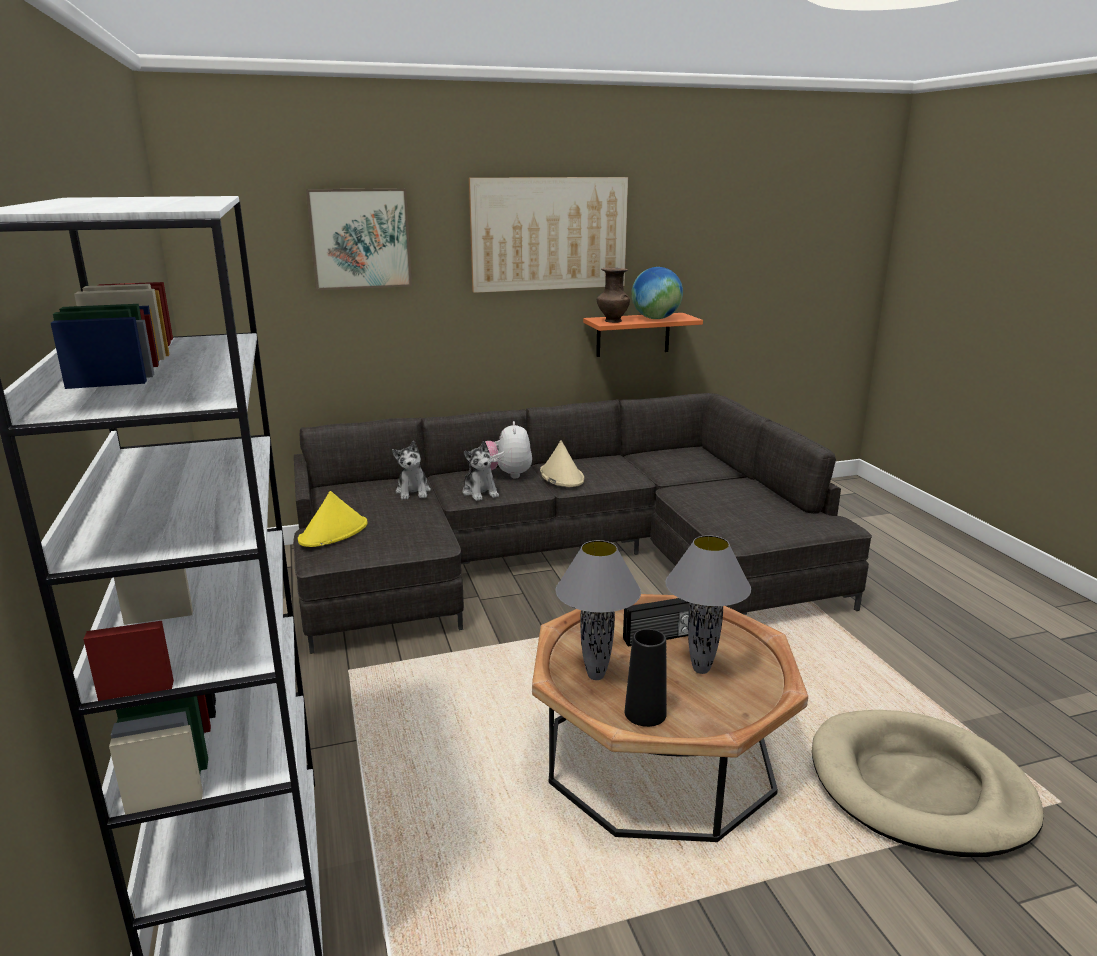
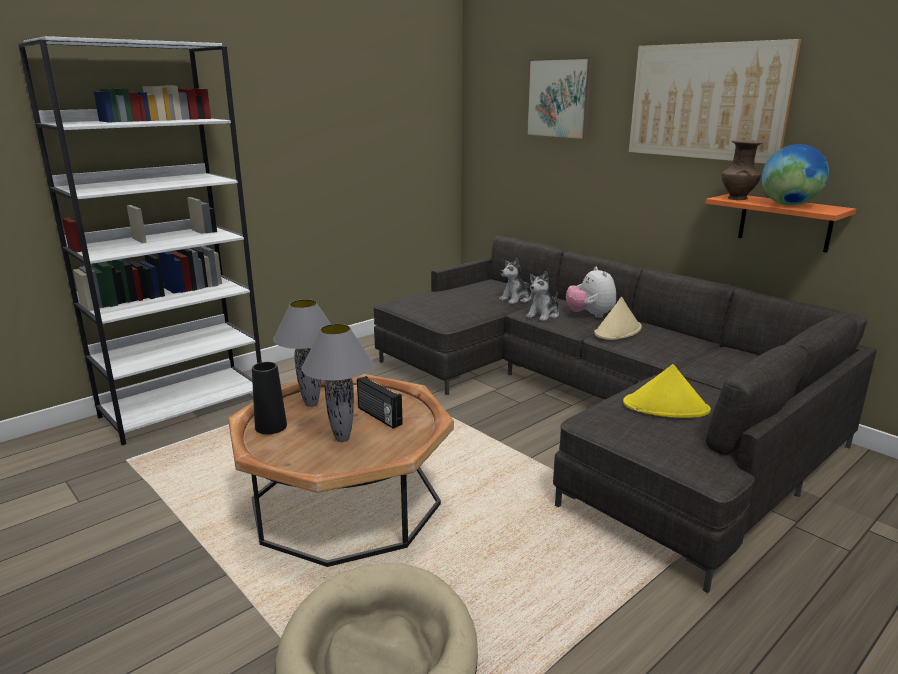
camera: 65 degrees right, 0 degrees up
yellow hat [298,491,368,547] -> yellow hat moved to [623,364,711,418]
plush toy [485,421,532,478] -> plush toy turned 75 degrees counterclockwise [566,267,616,318]

